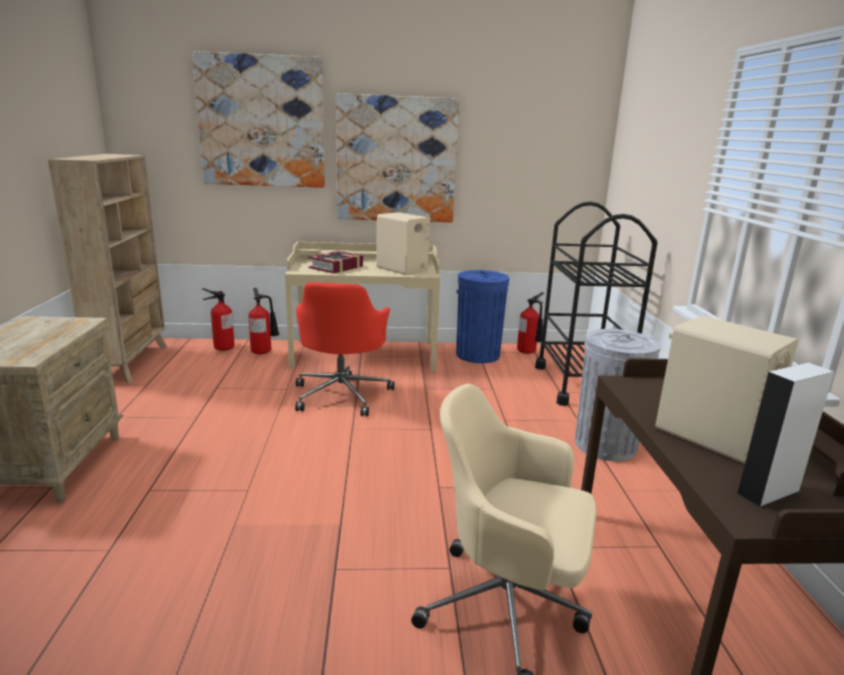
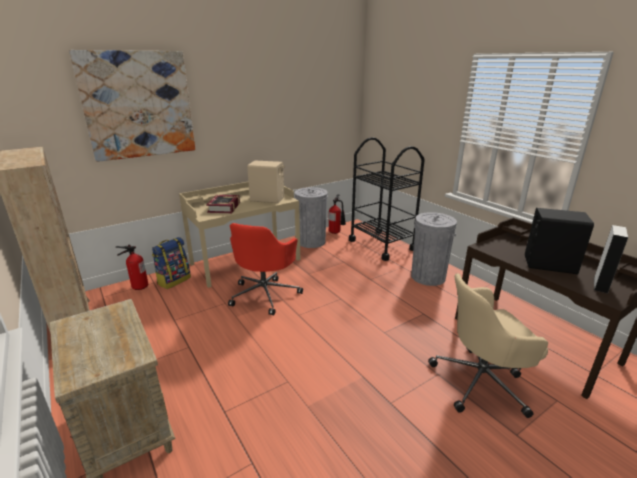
camera: 30 degrees left, 5 degrees up
fire extinguisher [249,288,279,354] -> backpack [152,237,191,289]
red office chair [295,282,394,416] -> red office chair turned 45 degrees clockwise [228,223,303,315]
picture [336,93,460,222] -> none
blue trash can [456,270,509,363] -> grey trash can [295,187,328,248]
beige speaker [655,316,798,464] -> black speaker [525,208,594,274]

